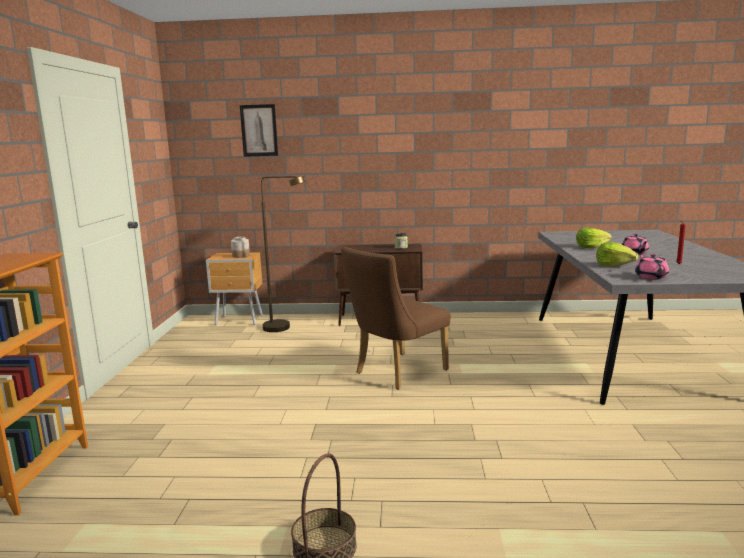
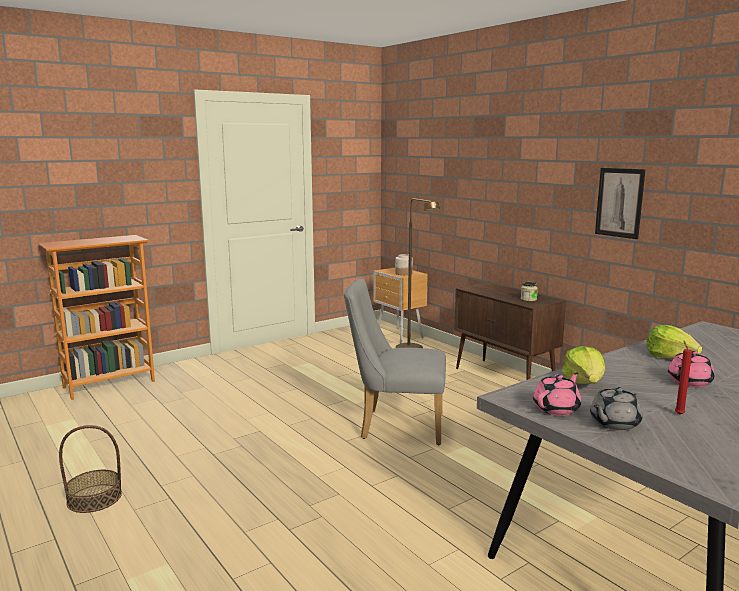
camera: 50 degrees right, 0 degrees up
picture [240,104,278,157] -> picture moved to [595,168,645,239]
brown chair [341,247,450,390] -> grey chair [344,279,446,445]
none -> grey teapot [590,387,642,431]

